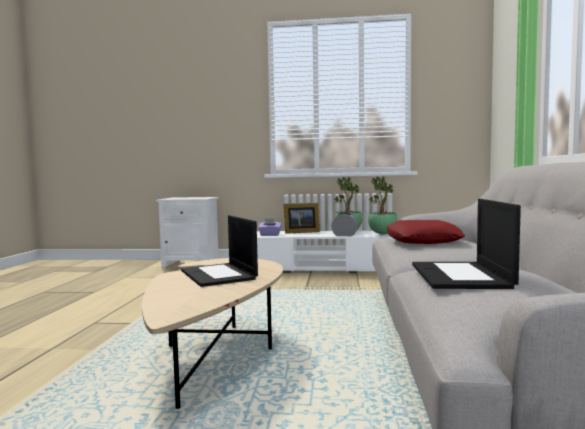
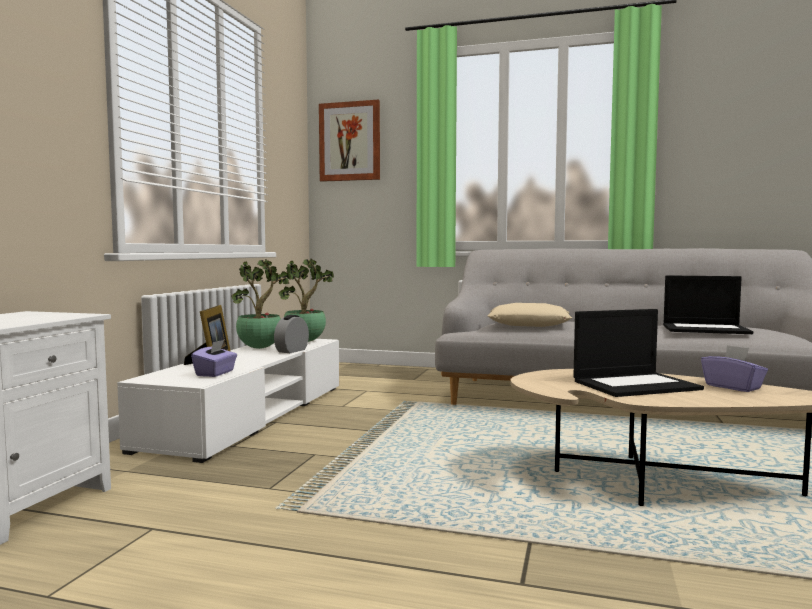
camera: 80 degrees left, 0 degrees up
red pillow [387,220,465,244] -> beige pillow [488,303,572,327]
none -> picture [319,100,380,182]
none -> purple tissue box [701,345,768,392]

